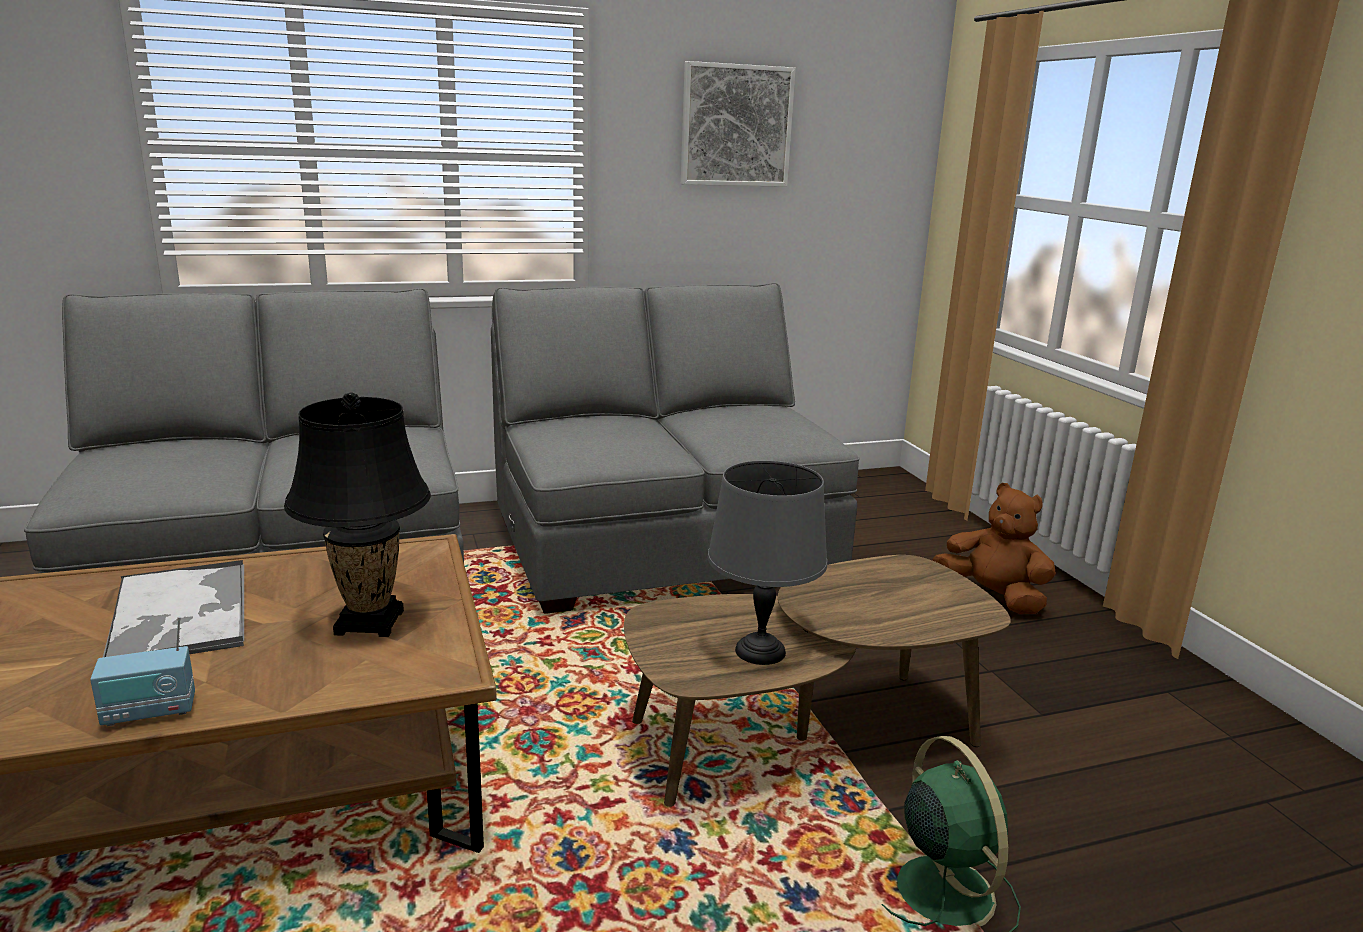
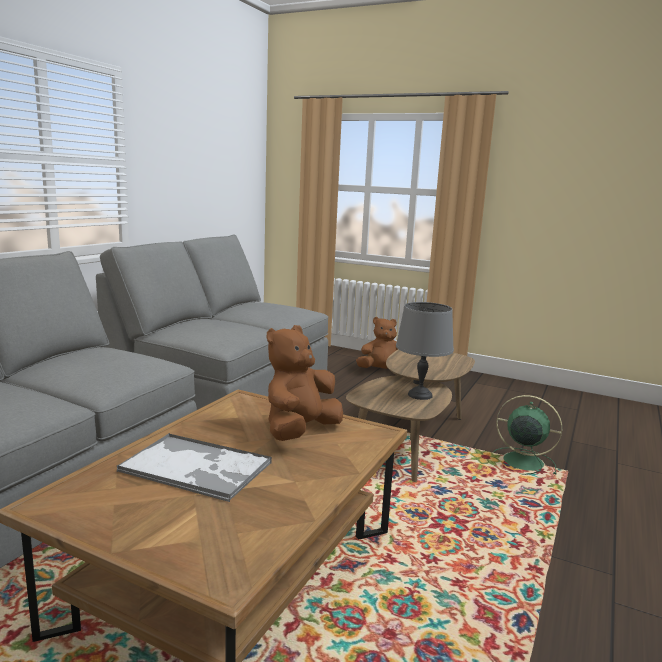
camera: 45 degrees left, 5 degrees down
radio [90,617,195,726] -> none
black table lamp [284,392,431,637] -> brown plush toy [267,325,343,441]
picture [681,61,796,187] -> none

